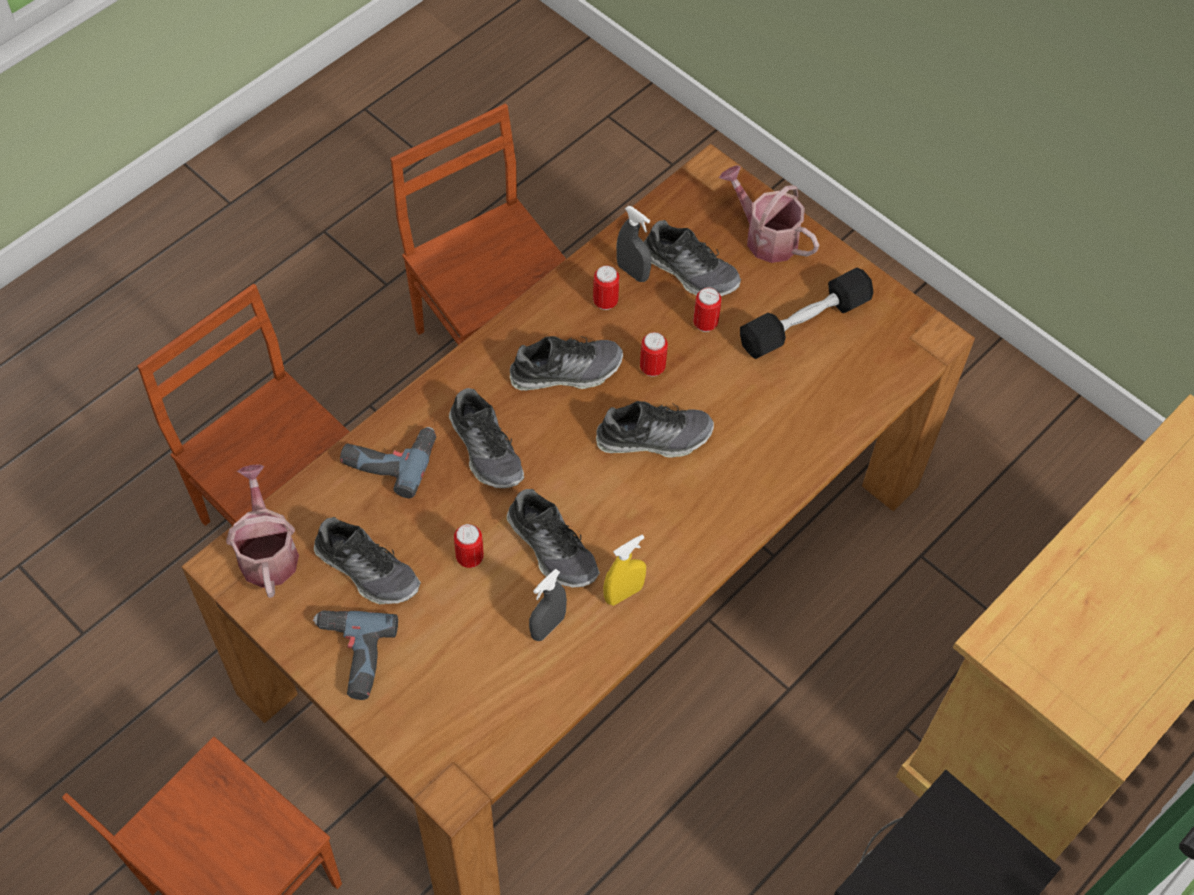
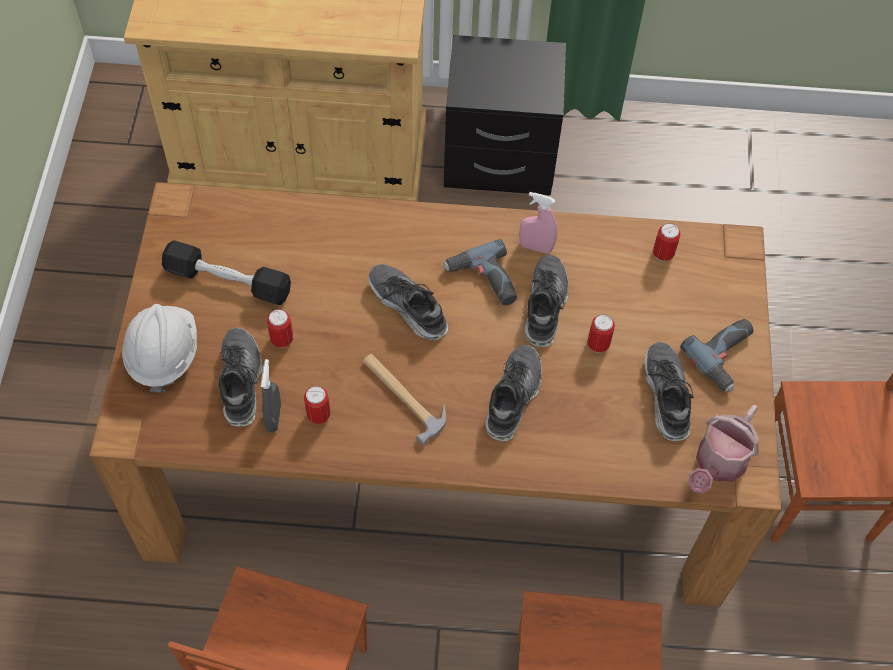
camera: 130 degrees left, 0 degrees up
power drill [340,427,436,498] -> power drill moved to [443,239,517,305]
shoe [510,336,623,391] -> hammer [363,354,446,446]
grey spray bottle [529,569,567,641] -> none
yellow spray bottle [603,535,646,606] -> pink spray bottle [519,192,557,254]
can [640,332,668,377] -> can moved to [653,223,681,262]
watering can [719,165,819,263] -> white hard hat [122,304,197,392]

